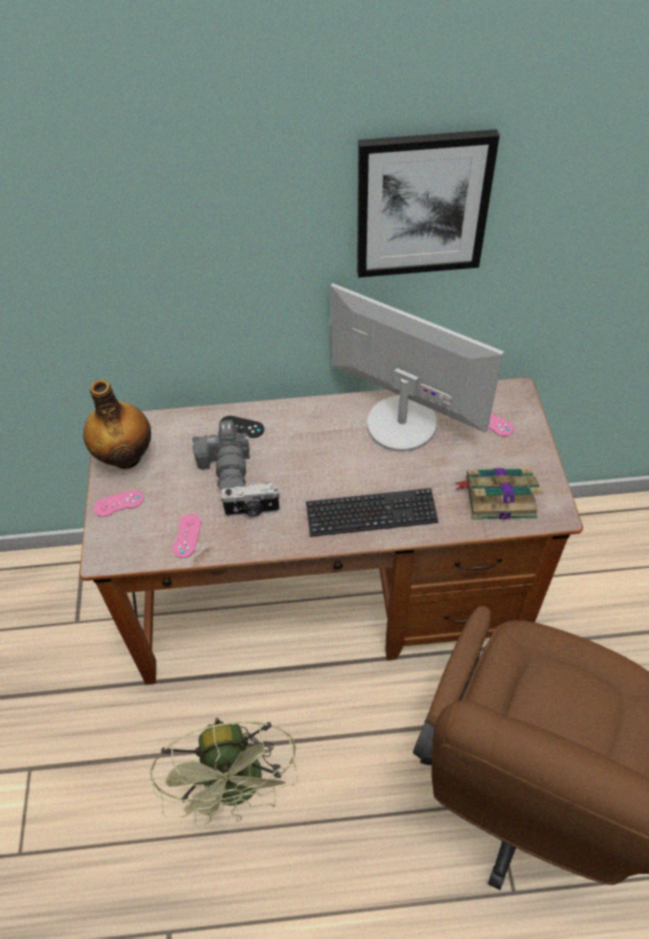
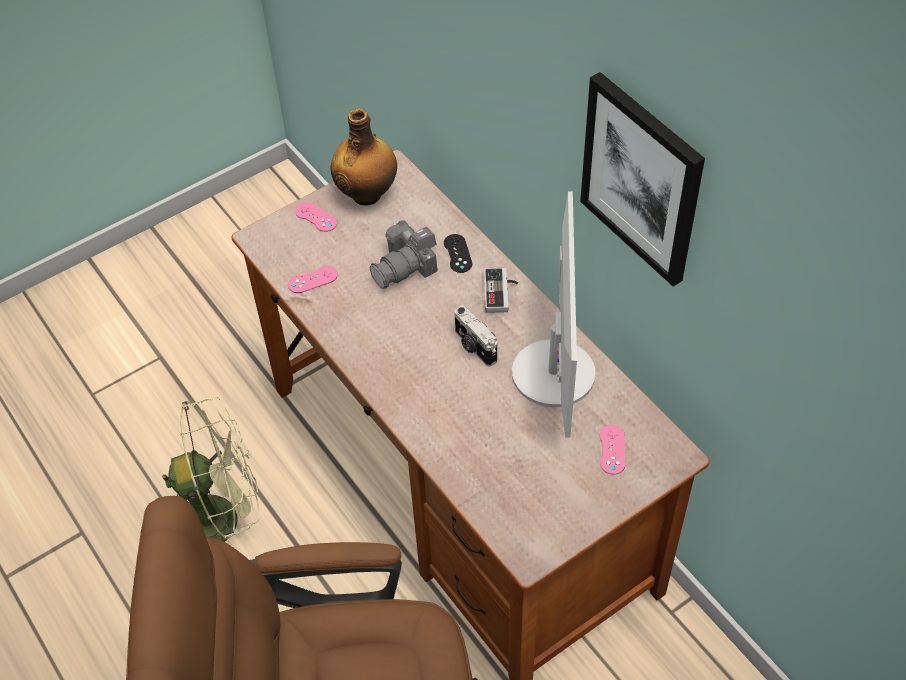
camera: 60 degrees right, 0 degrees up
green fan [150,717,298,826] -> green fan turned 150 degrees counterclockwise [162,397,260,547]
camera [220,482,280,516] -> camera moved to [454,305,497,367]
keyboard [306,488,438,537] -> none
book [455,468,543,520] -> none
none -> game controller [484,267,518,313]

